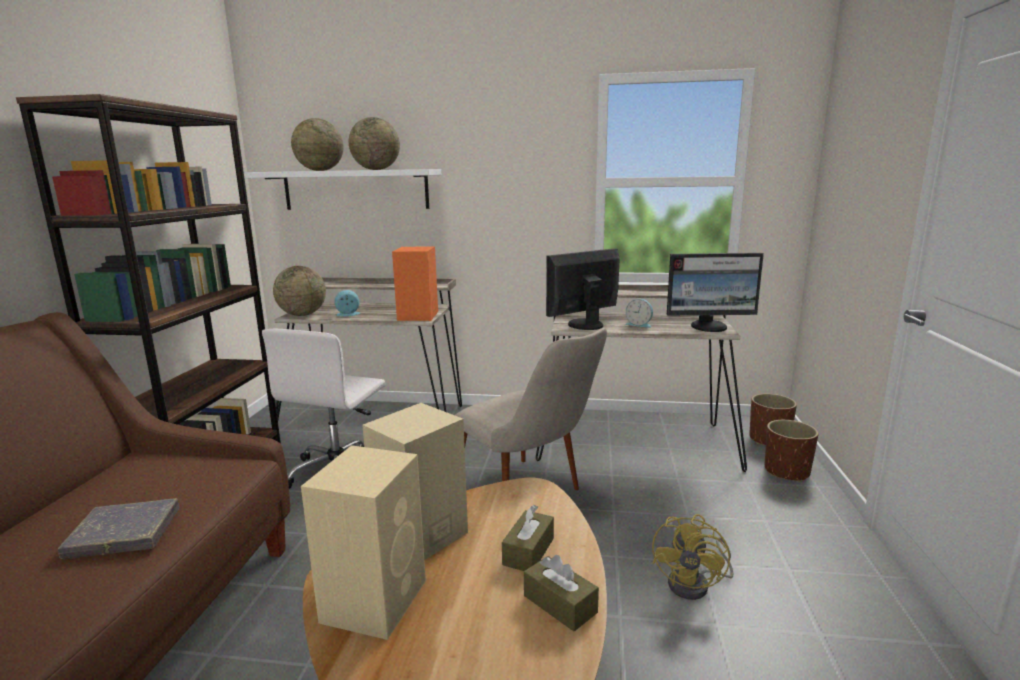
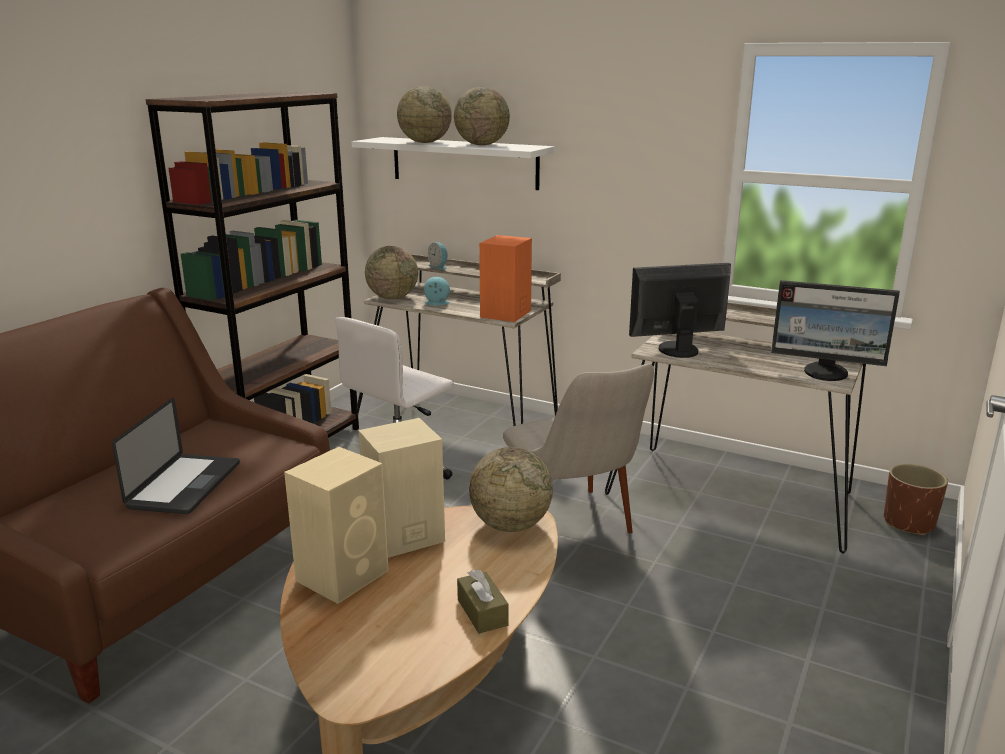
camera: 20 degrees right, 5 degrees up
grey book [58,498,179,559] -> laptop [112,398,240,514]
brown tissue box [502,505,554,571] -> none
alarm clock [625,299,653,328] -> alarm clock moved to [428,242,448,270]
yellow fan [652,514,734,600] -> none
brown planter [765,420,819,482] -> none
none -> globe [469,447,553,532]

